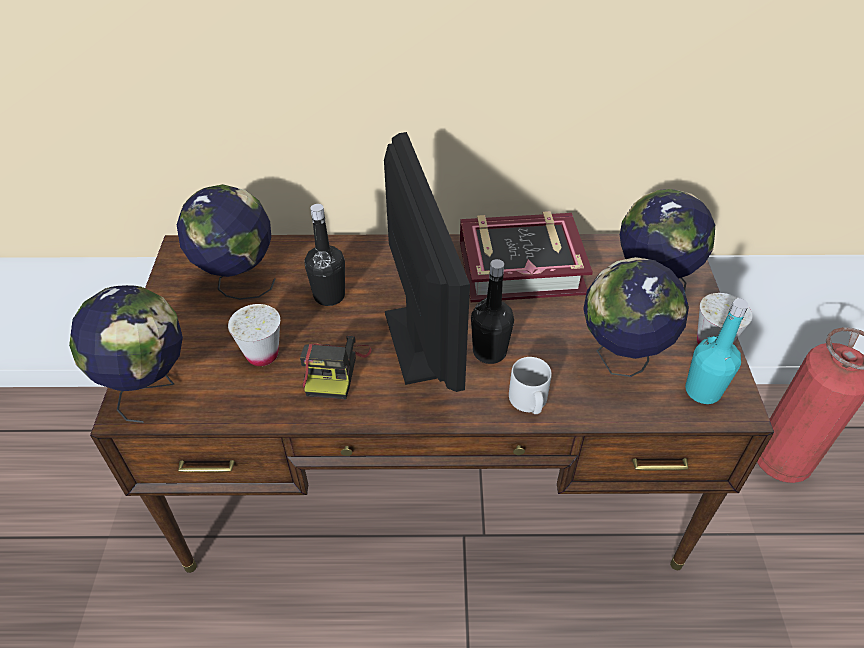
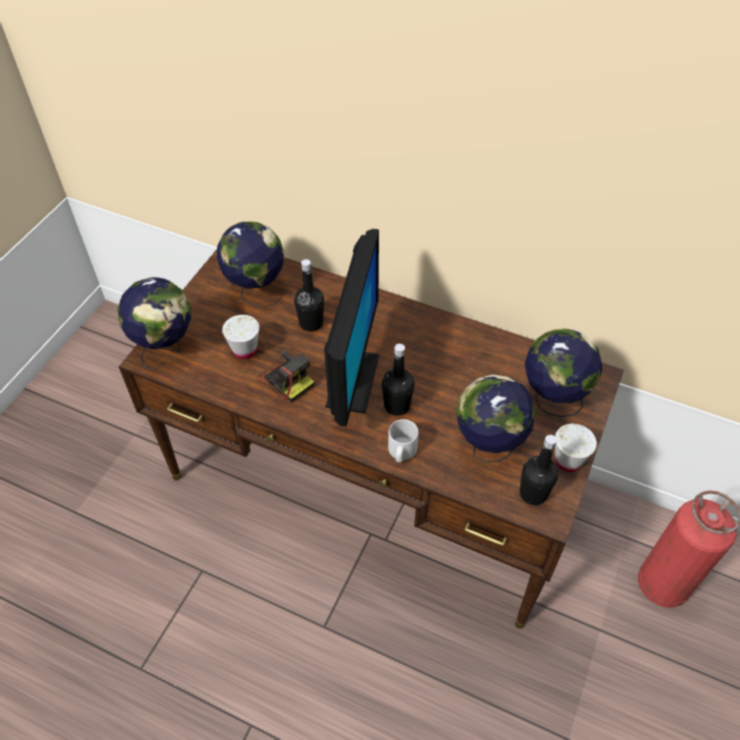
camera: 25 degrees right, 5 degrees up
camera [300,336,372,399] -> camera turned 75 degrees counterclockwise [256,350,314,403]
book [460,211,593,302] -> none
turquoise bottle [685,298,748,404] -> black bottle [520,435,558,505]

